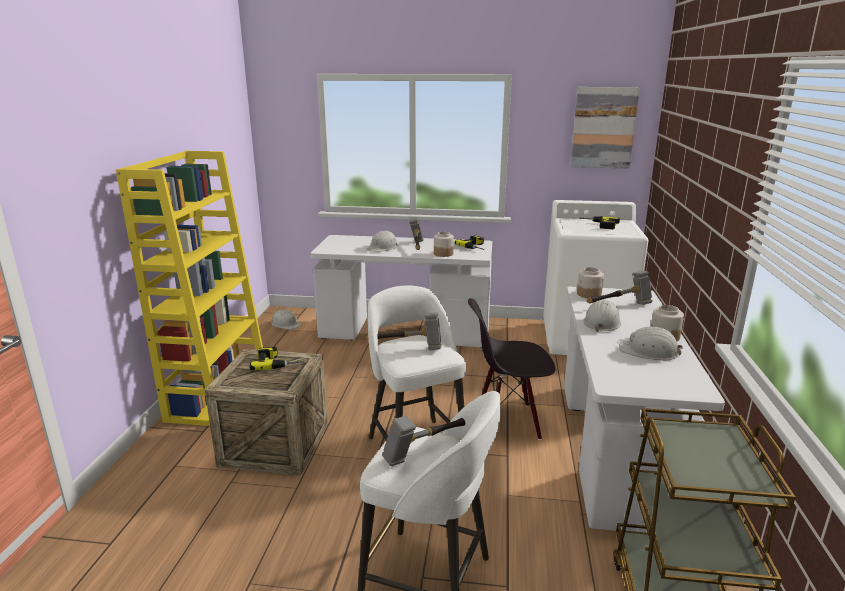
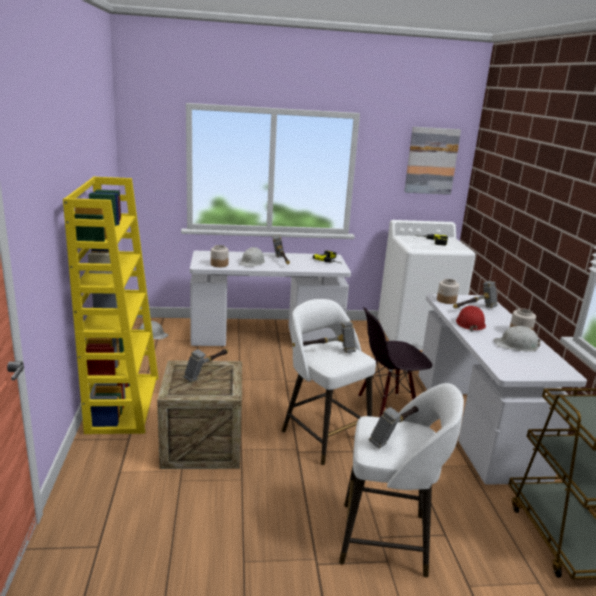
camera: 15 degrees left, 0 degrees up
power drill [250,347,304,371] -> hammer [183,349,228,382]
jar [434,232,454,257] -> jar moved to [211,245,229,267]
white hard hat [583,300,621,332] -> red hard hat [456,306,486,332]

